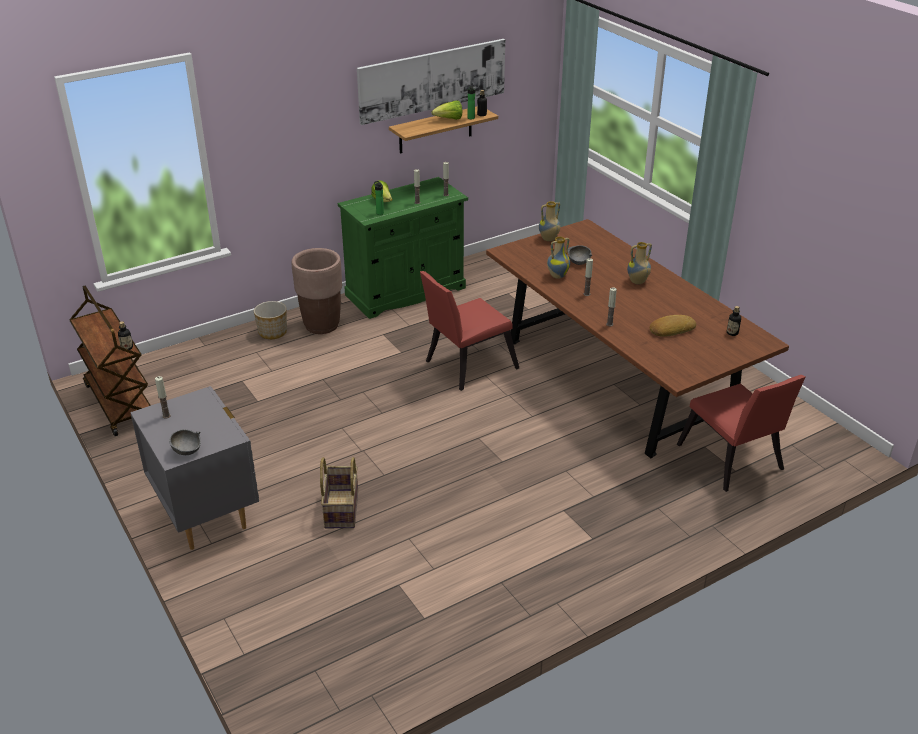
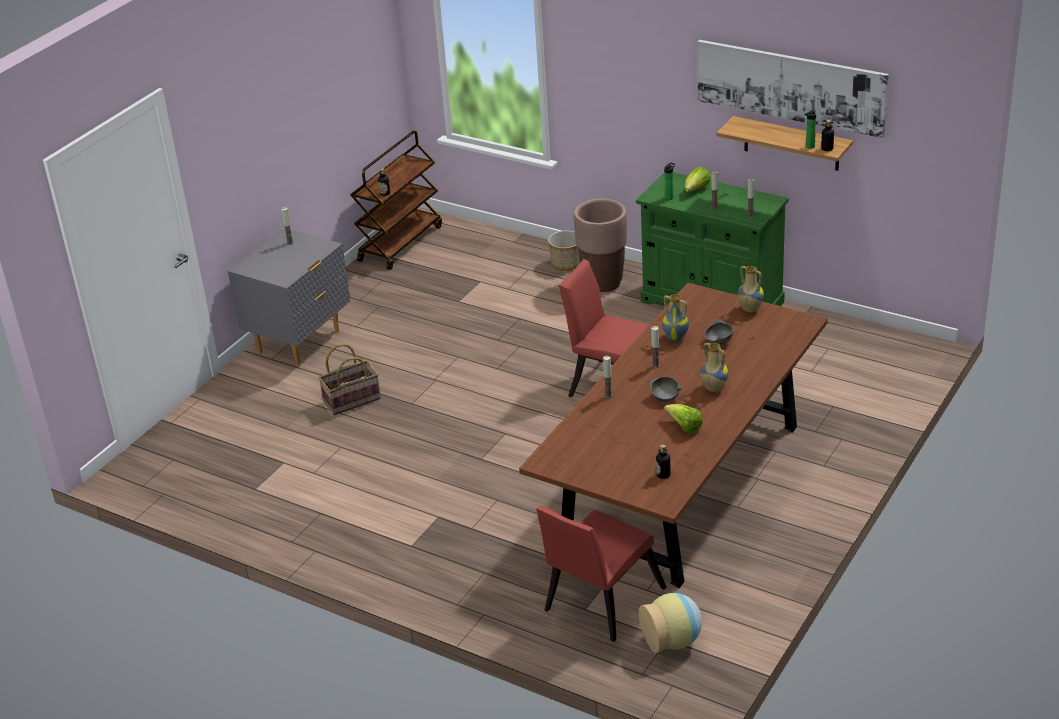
camera: 65 degrees right, 0 degrees up
grey bowl [169,429,201,455] -> grey bowl moved to [649,376,682,402]
lettuce [432,101,463,120] -> lettuce moved to [664,404,703,434]
bread [650,315,696,337] -> none
none -> vase [639,593,702,653]

